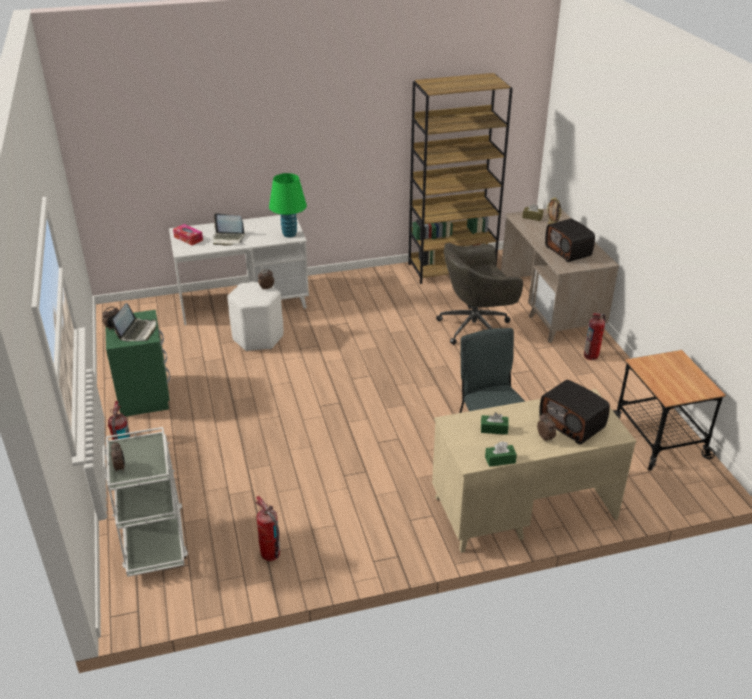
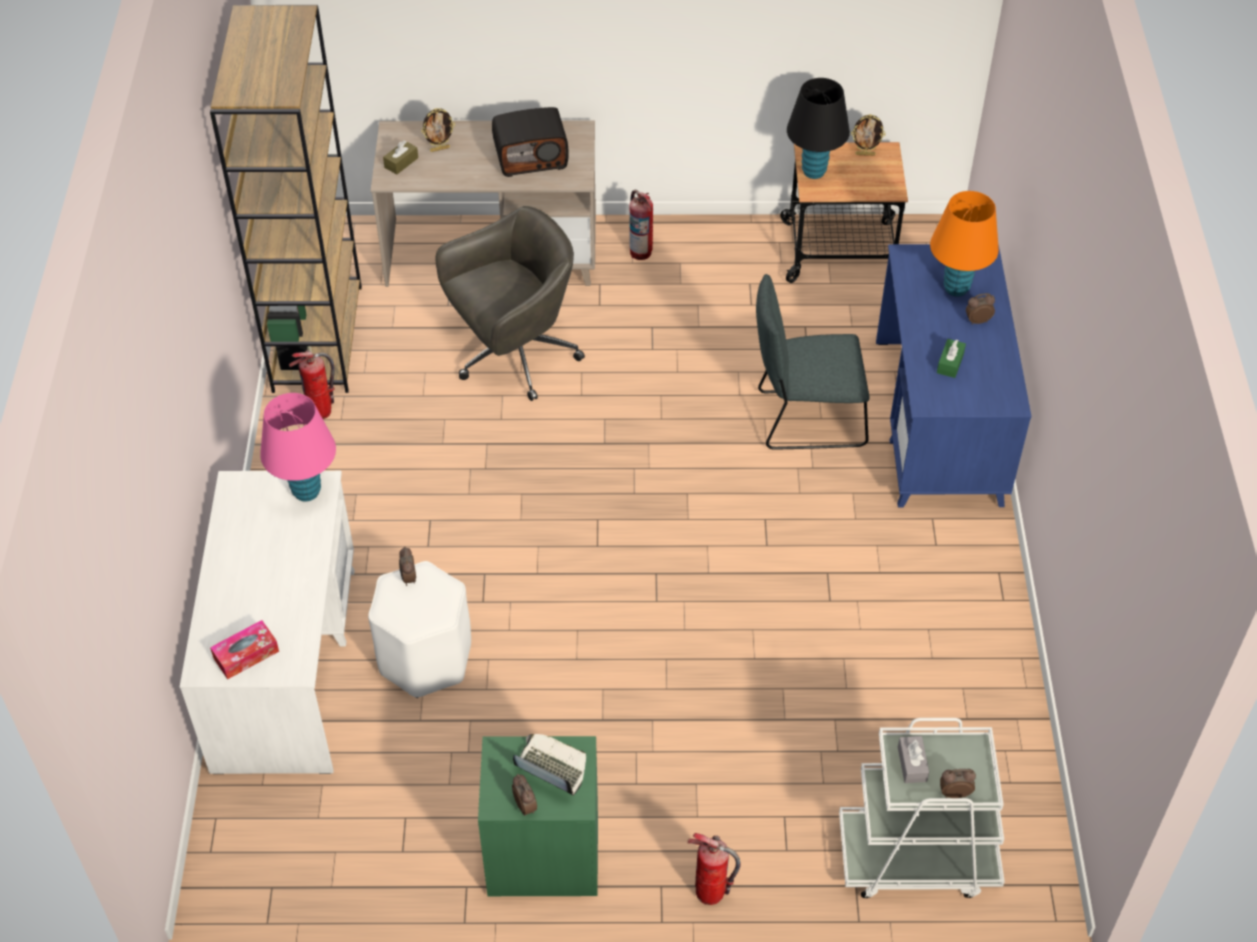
camera: 75 degrees left, 15 degrees up
laptop [213,213,244,246] -> none
fire extinguisher [255,496,280,561] -> fire extinguisher moved to [289,350,335,419]
green table lamp [269,173,307,238] -> pink table lamp [260,393,336,502]
beige desk [432,389,636,553] -> blue desk [876,244,1031,508]
grey office chair [436,243,523,345] -> grey office chair turned 120 degrees counterclockwise [436,206,585,401]
green tissue box [485,441,517,467] -> none
radio [539,380,610,444] -> orange table lamp [930,191,999,296]
none -> black table lamp [787,78,850,179]
none -> picture frame [851,114,885,156]
none -> grey tissue box [898,736,929,783]

